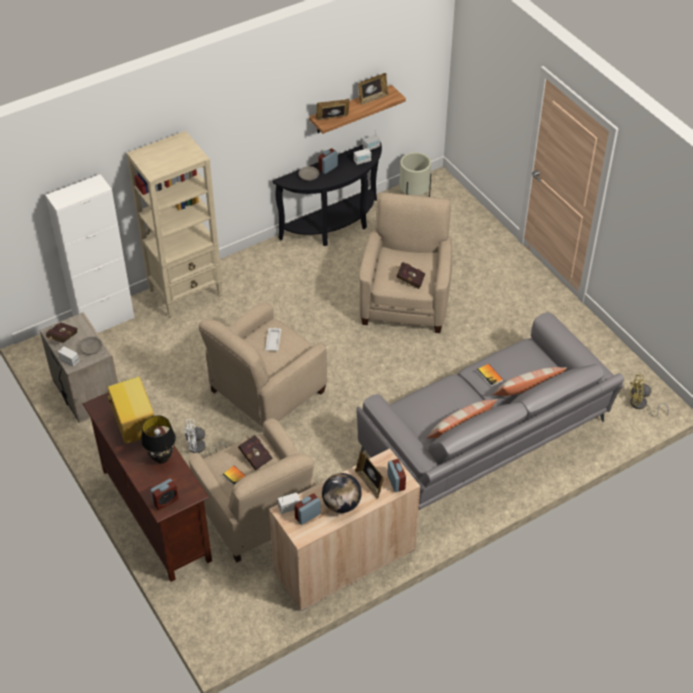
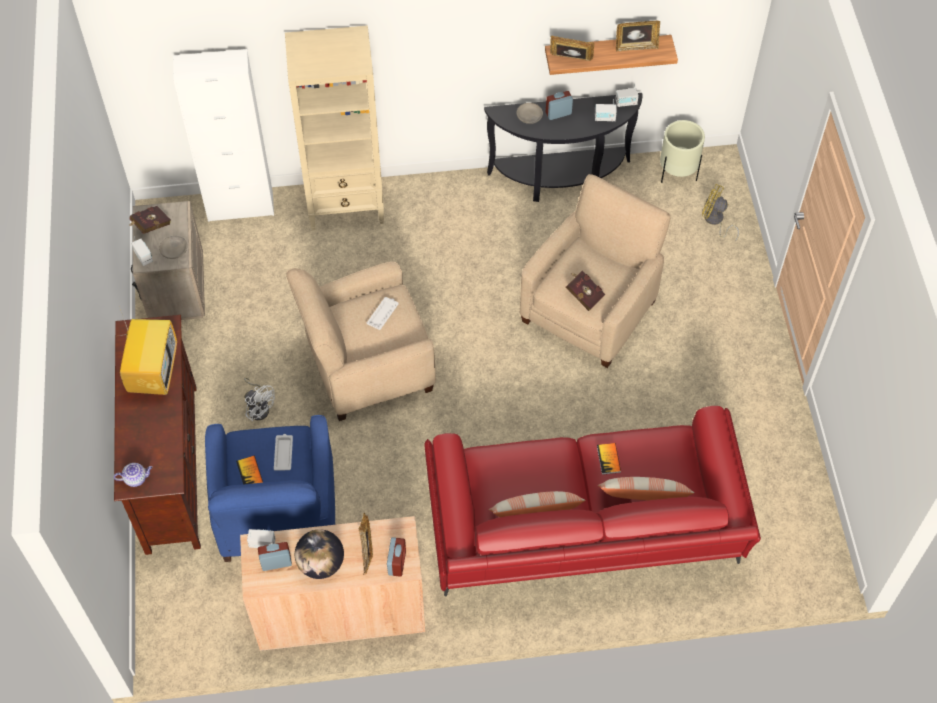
camera: 25 degrees right, 10 degrees up
black table lamp [141,415,176,463] -> none
alarm clock [150,479,178,510] -> teapot [114,463,152,487]
white fan [184,419,227,455] -> white fan turned 150 degrees counterclockwise [244,378,275,421]
beige armchair [189,418,316,563] -> blue armchair [205,415,335,562]
red book [238,435,272,471] -> white tray [274,434,293,470]
grey sofa [356,312,624,510] -> red sofa [424,406,761,597]
yellow fan [630,375,669,417] -> yellow fan moved to [702,184,739,241]

